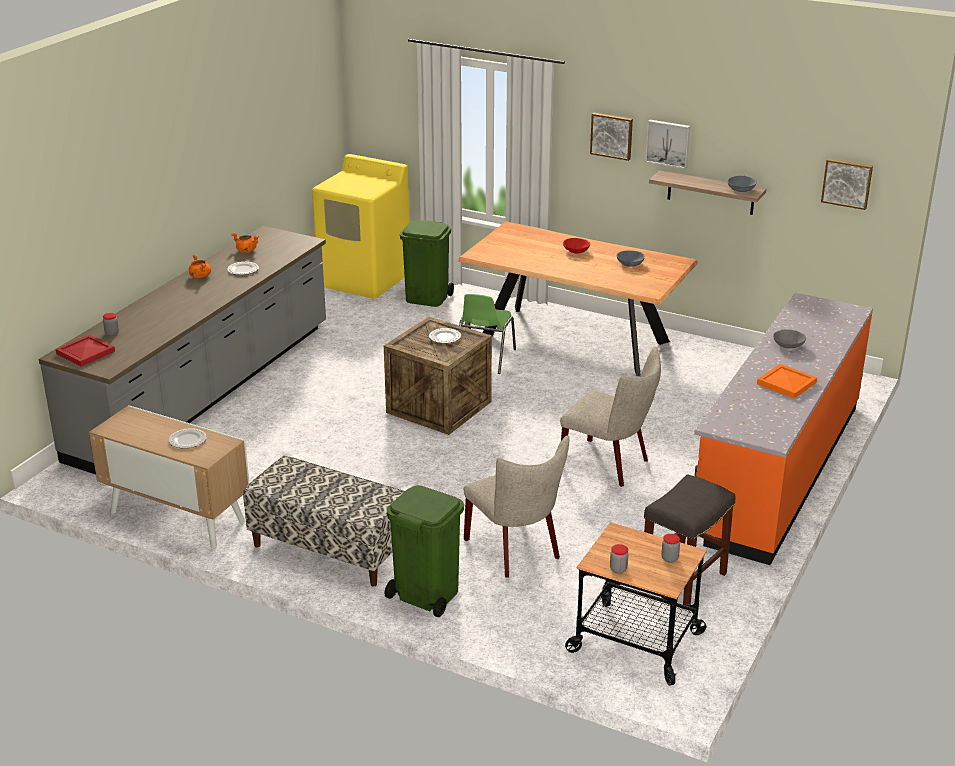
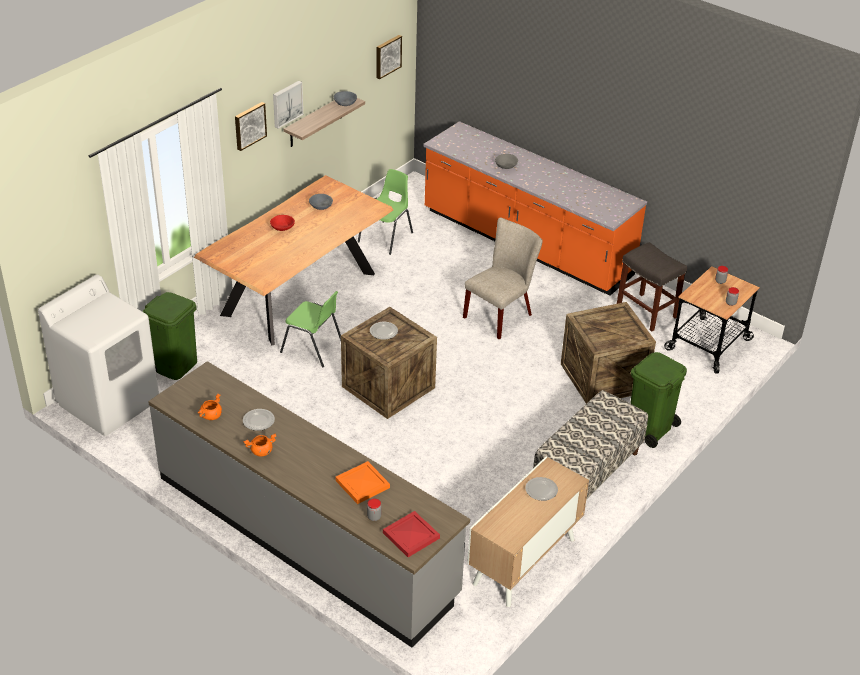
camera: 80 degrees left, 10 degrees up
yellow washing machine [312,154,410,299] -> white washing machine [38,275,159,436]
beige chair [464,435,570,578] -> crate [561,302,656,404]
orange tray [757,364,817,398] -> orange tray moved to [336,461,390,504]
none -> green chair [358,169,413,255]

